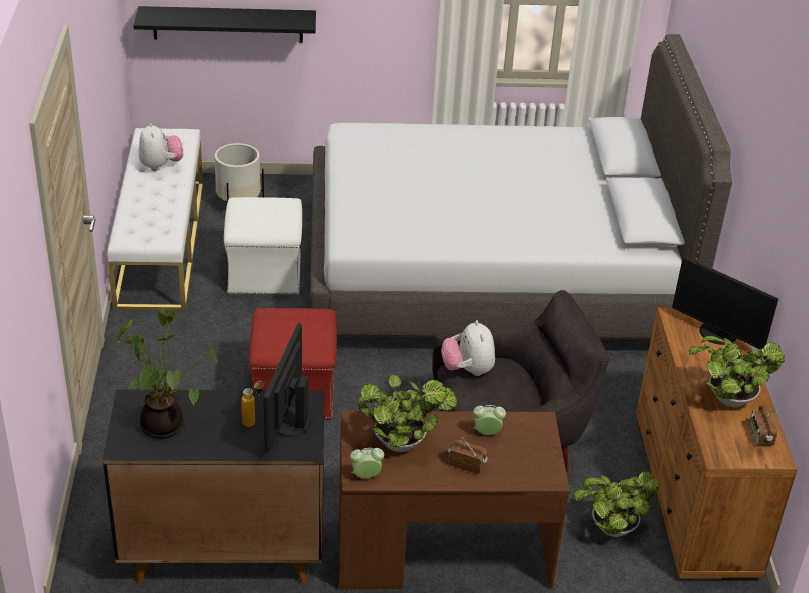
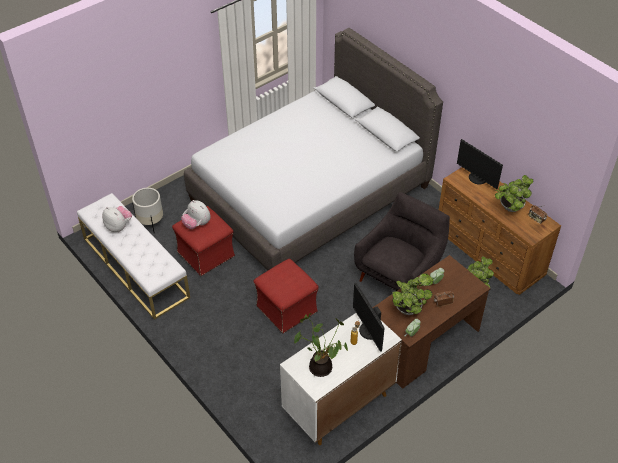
camera: 35 degrees left, 10 degrees up
black cabinet [103,389,324,584] -> white cabinet [280,313,402,445]
black shelf [133,6,316,43] -> none
white ottoman [224,197,302,294] -> red ottoman [172,206,235,276]
plush toy [441,320,495,376] -> plush toy moved to [181,200,211,229]
monitor [672,256,778,349] -> monitor turned 45 degrees clockwise [457,139,503,189]

